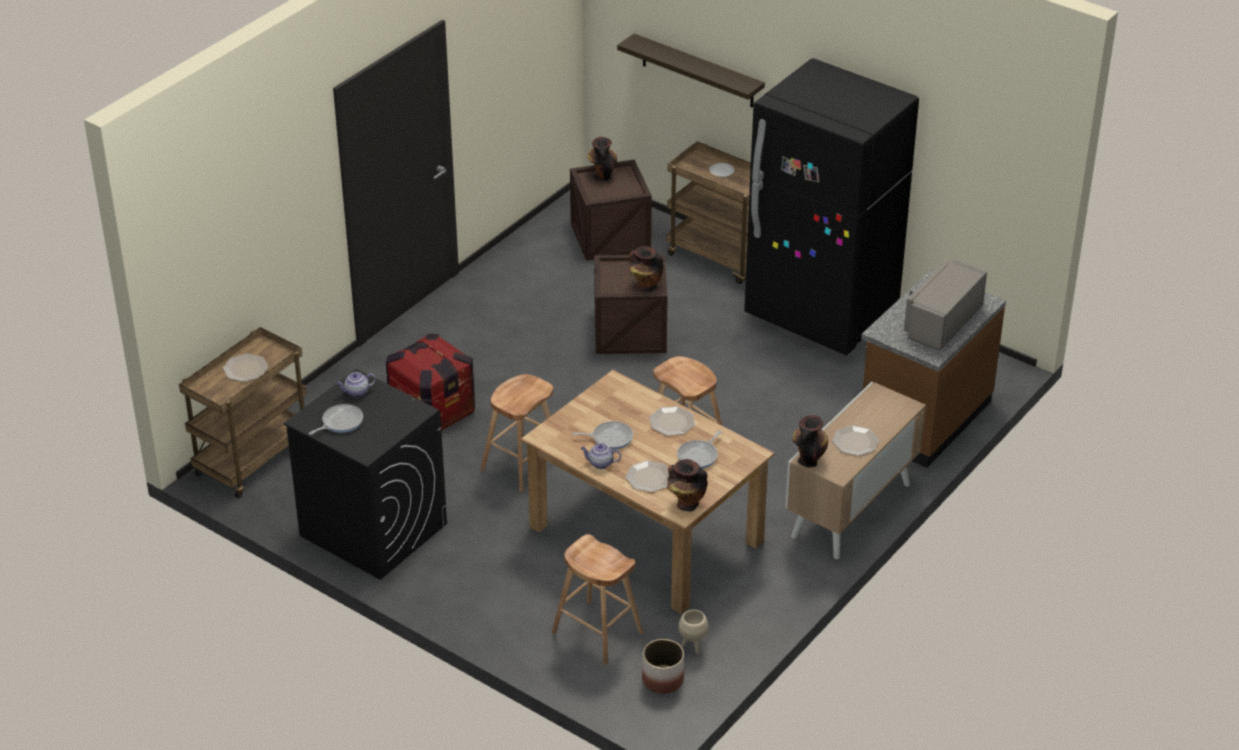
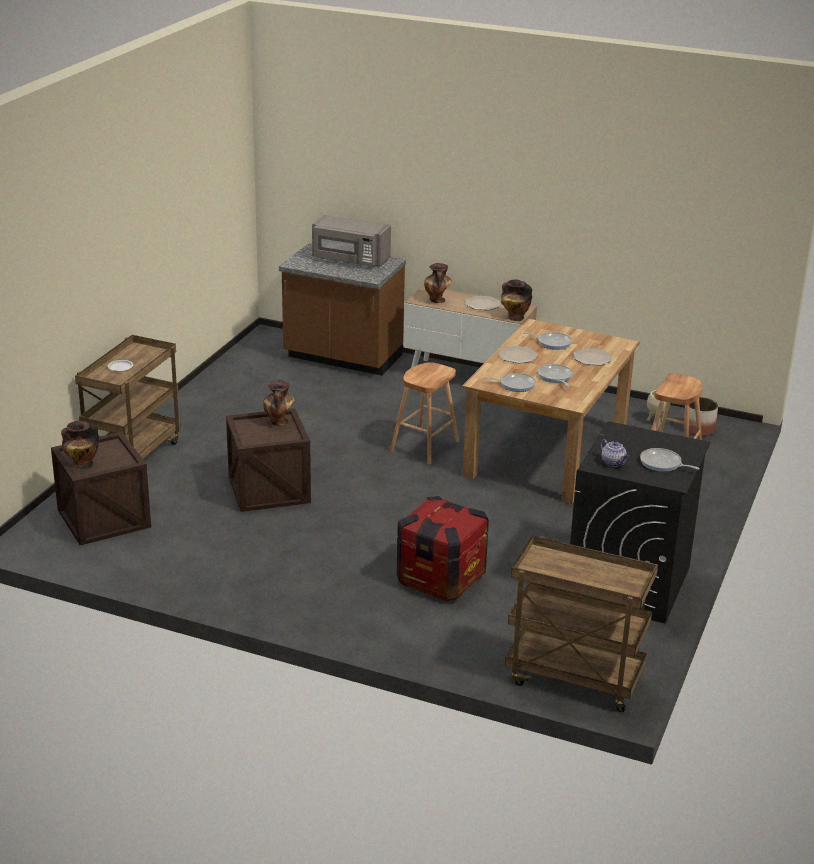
camera: 105 degrees left, 10 degrees down
plate [223,354,268,382] -> none
brown stool [481,374,553,492] -> none
teapot [581,443,621,469] -> none
shelf [617,34,765,108] -> none
vase [667,459,708,512] -> vase moved to [424,263,452,303]
black fridge [744,58,919,356] -> none
none -> frying pan [482,373,536,392]

